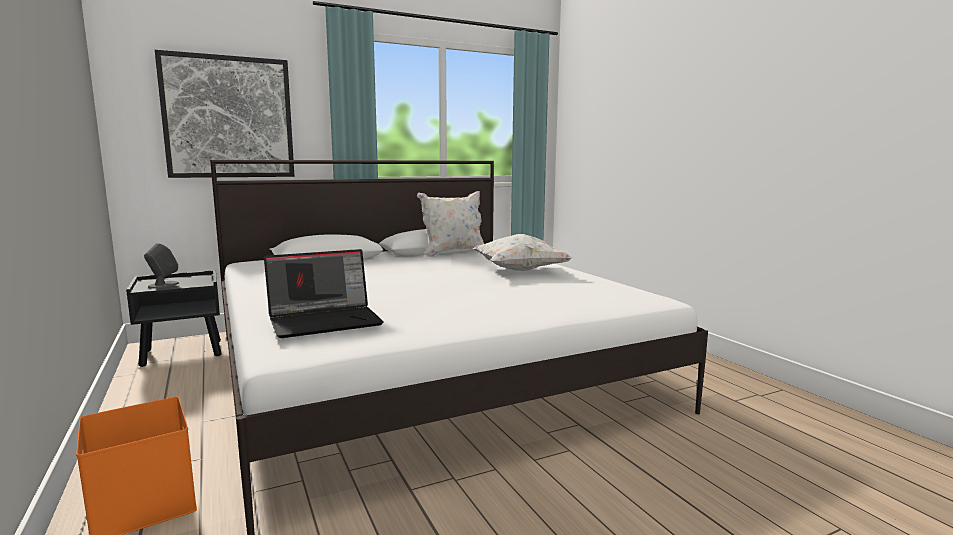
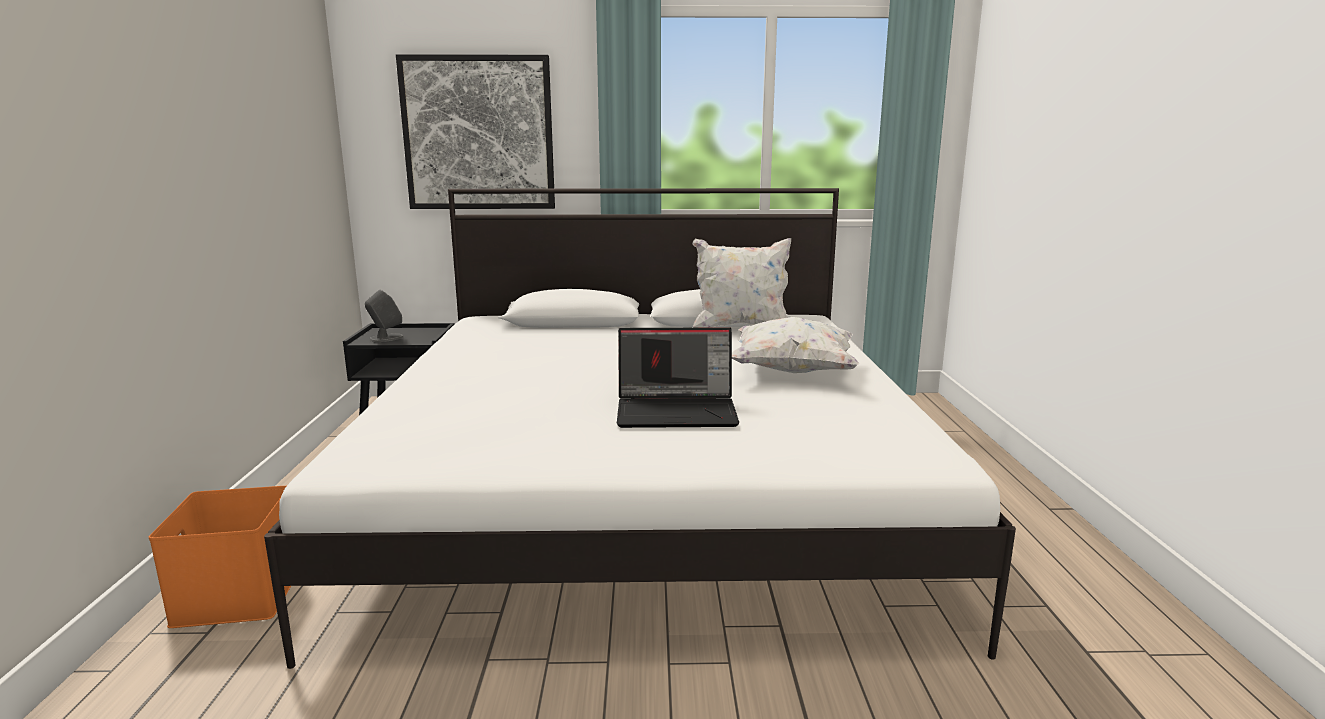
camera: 25 degrees right, 5 degrees up
laptop [264,249,384,338] -> laptop moved to [617,327,739,428]

